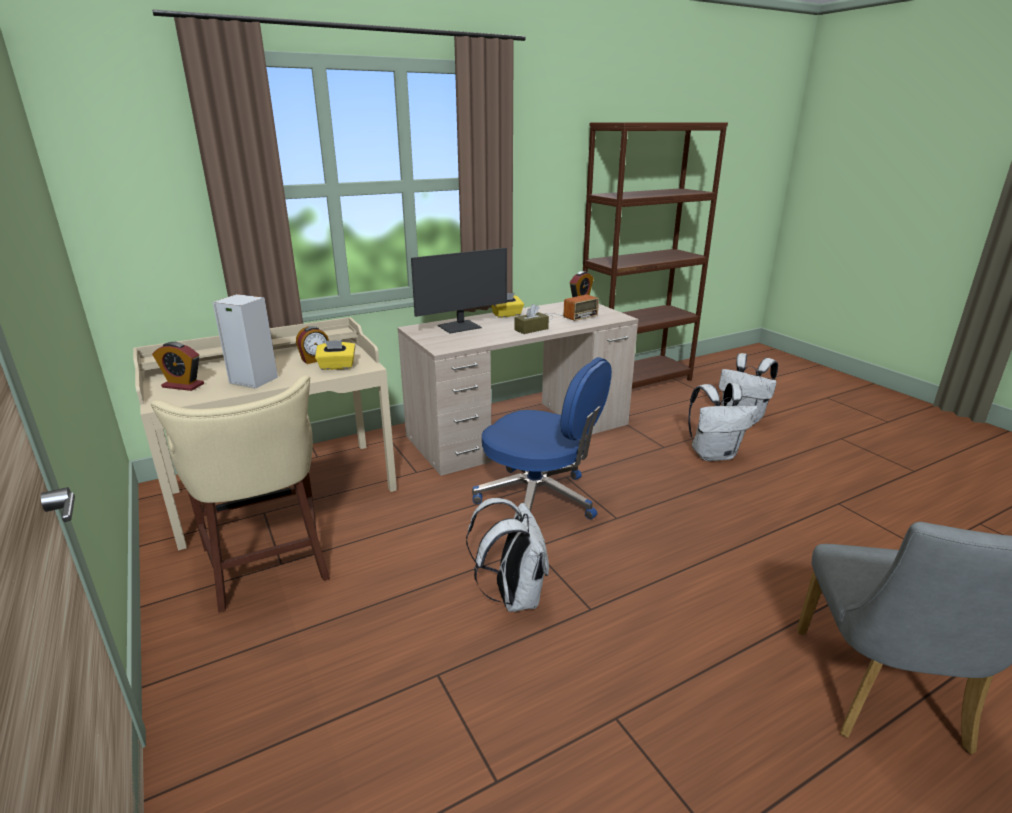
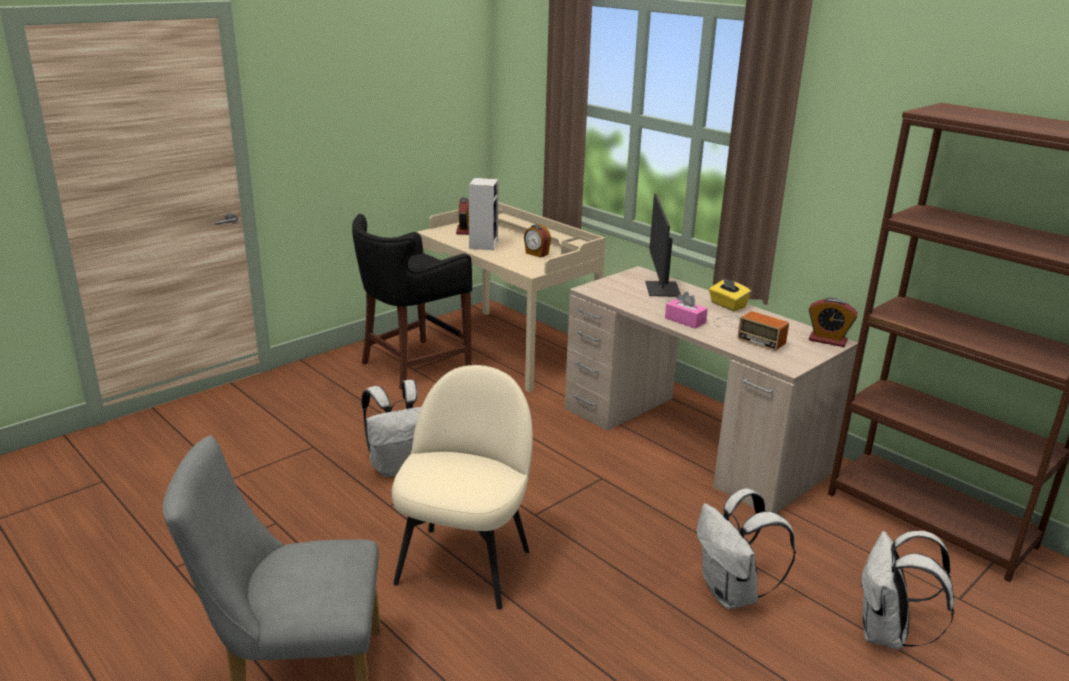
camera: 75 degrees right, 0 degrees up
beige stool [151,375,330,613] -> black stool [352,214,472,390]
yellow tissue box [315,340,355,370] -> none
monitor [411,248,507,333] -> monitor turned 45 degrees clockwise [645,194,681,297]
blue office chair [472,357,612,520] -> none
brown tissue box [514,304,549,334] -> pink tissue box [665,292,708,329]
none -> beige chair [392,365,533,610]

